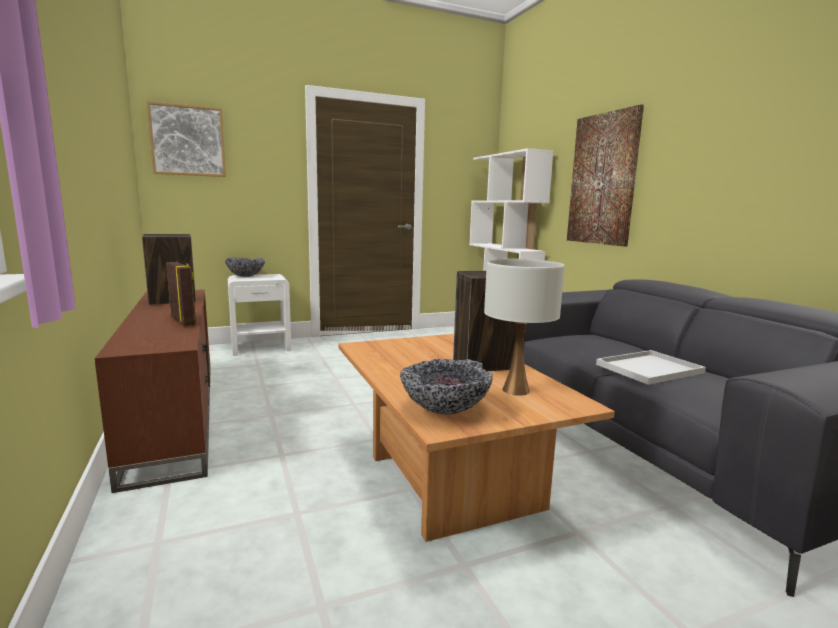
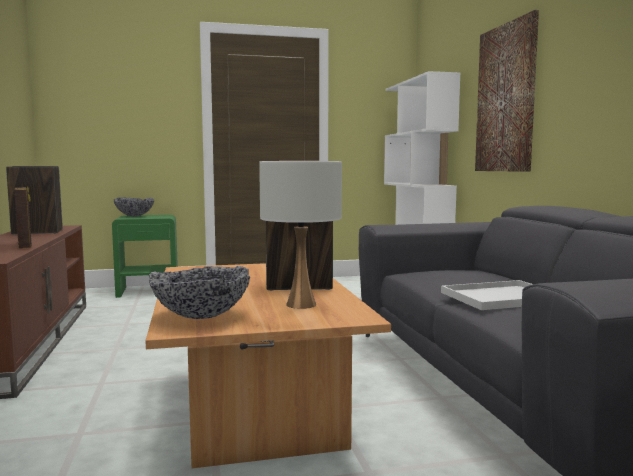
camera: 10 degrees right, 5 degrees down
picture [147,101,226,177] -> none
white nightstand [228,274,292,356] -> green nightstand [112,215,178,298]

